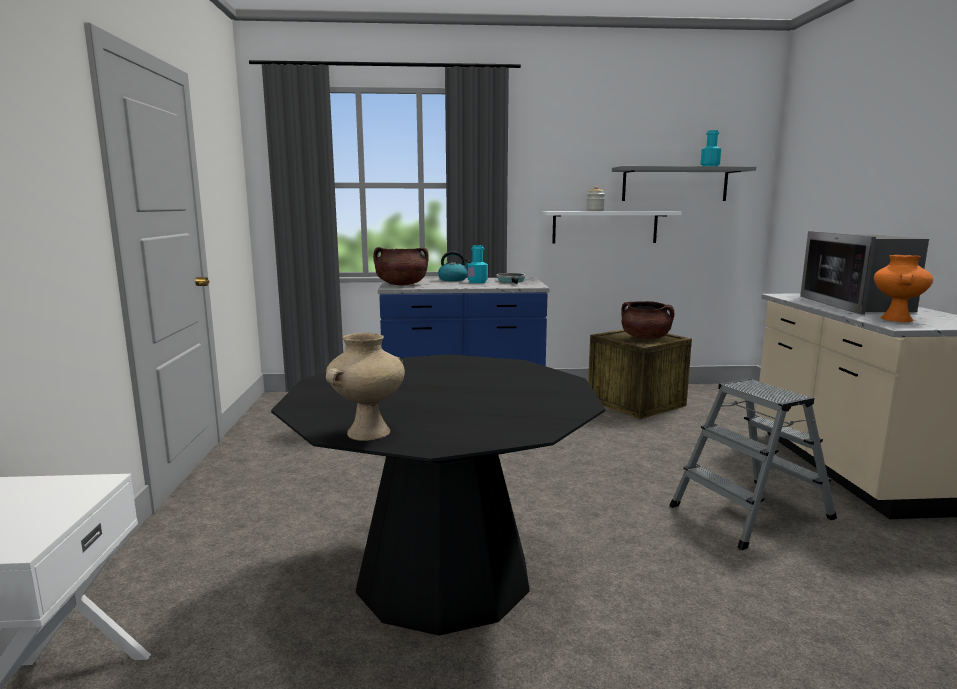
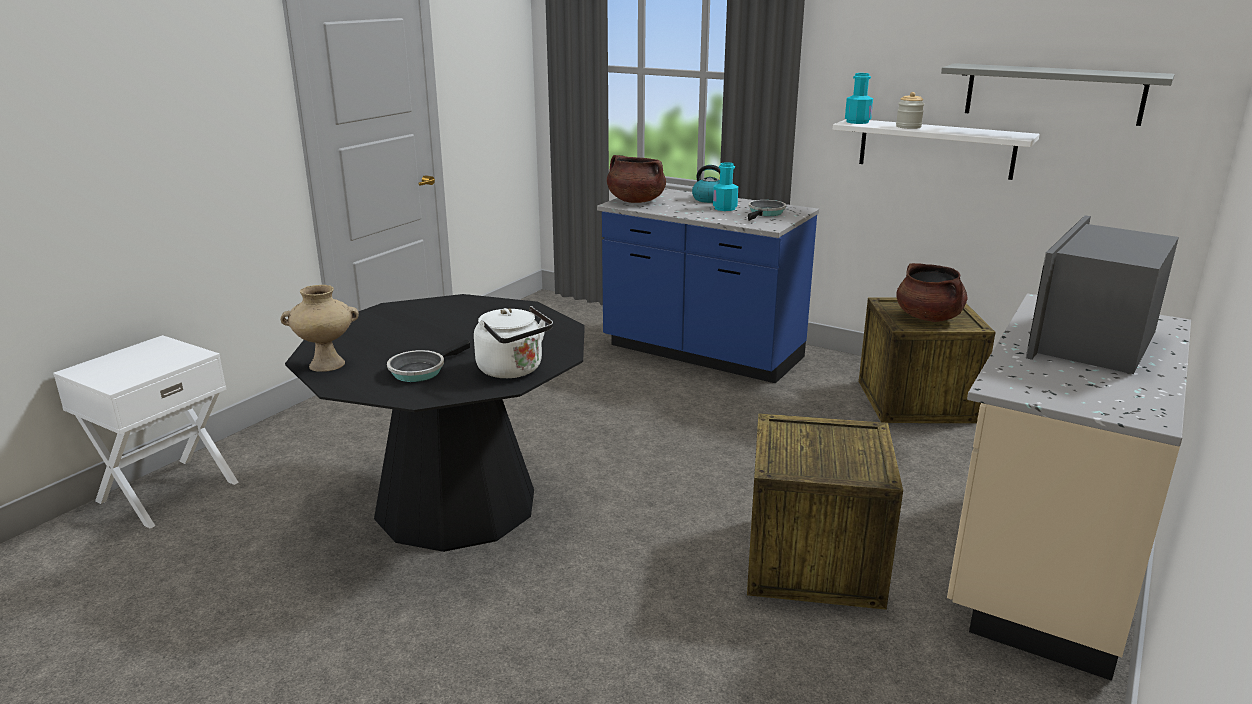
camera: 35 degrees right, 10 degrees up
grey step ladder [669,378,837,550] -> crate [747,413,903,610]
turquoise bottle [701,130,721,166] -> turquoise bottle moved to [845,73,873,124]
orange vase [874,255,933,322] -> none
none -> frying pan [387,339,470,382]
none -> white kettle [474,306,553,378]

